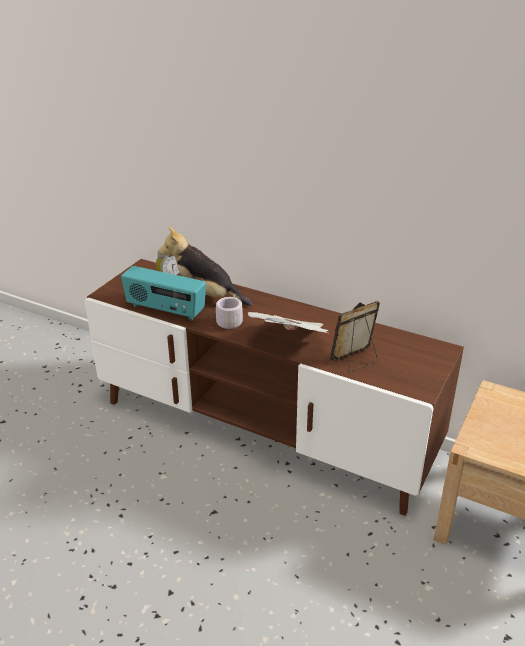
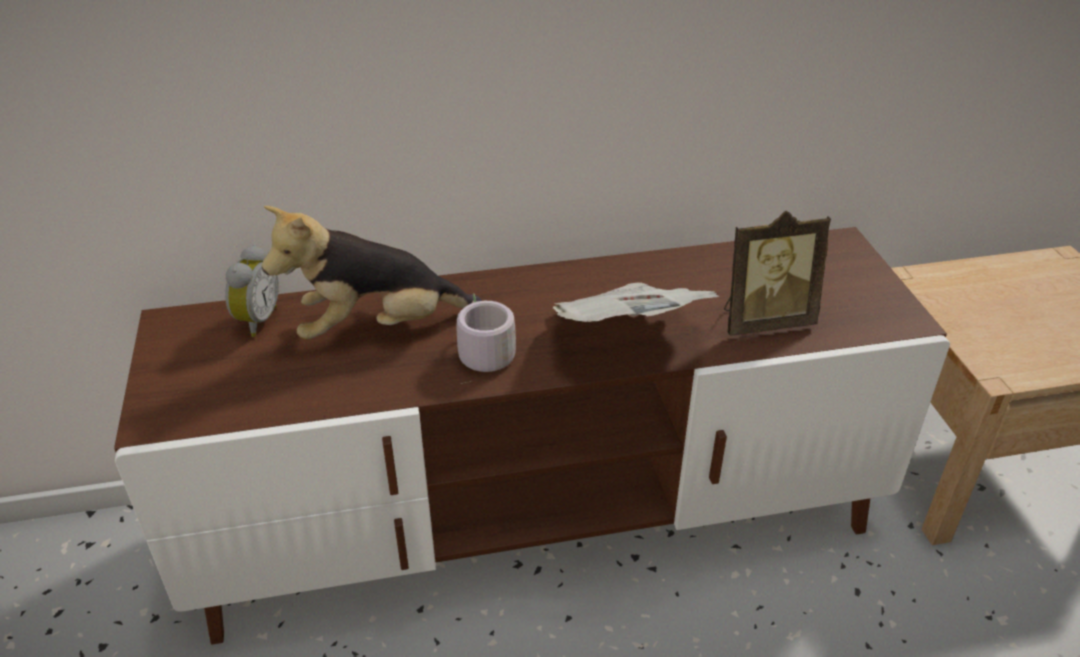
camera: 40 degrees left, 5 degrees up
radio [121,266,206,321] -> none
picture frame [330,301,380,372] -> picture frame turned 120 degrees counterclockwise [724,211,831,336]

